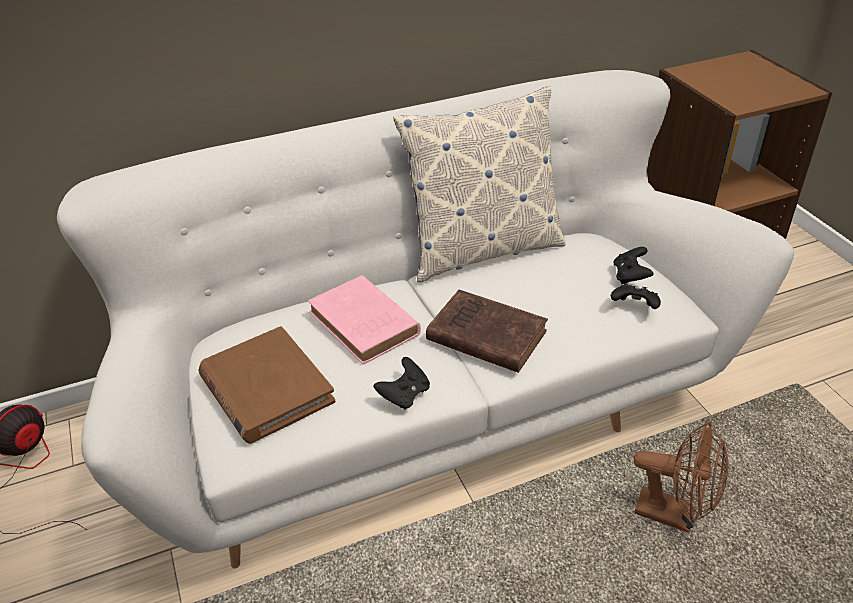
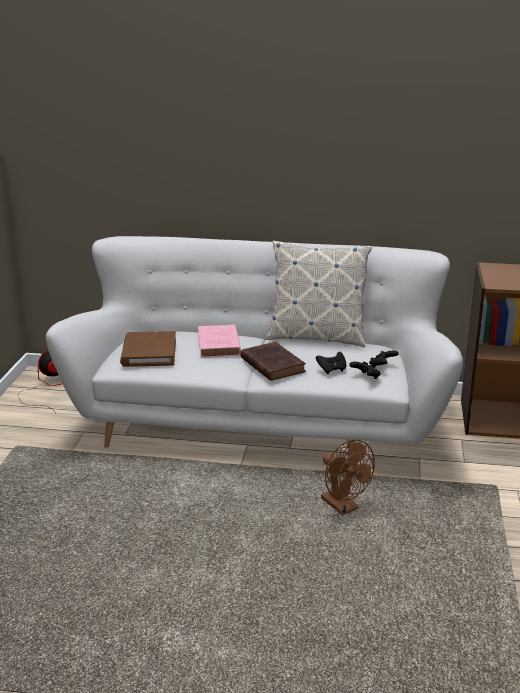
camera: 30 degrees right, 15 degrees down
black game controller [373,357,430,410] -> black game controller moved to [316,352,347,374]

